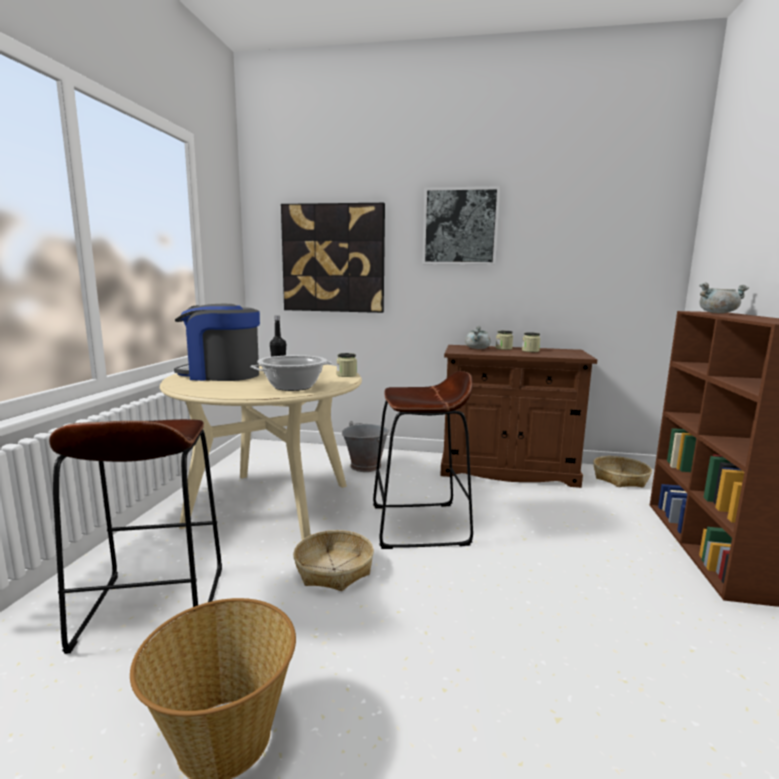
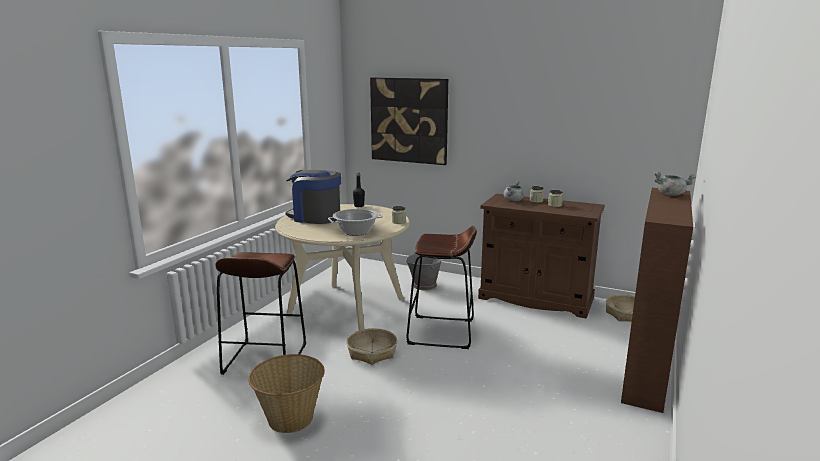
camera: 15 degrees right, 5 degrees up
picture [422,186,500,265] -> none

